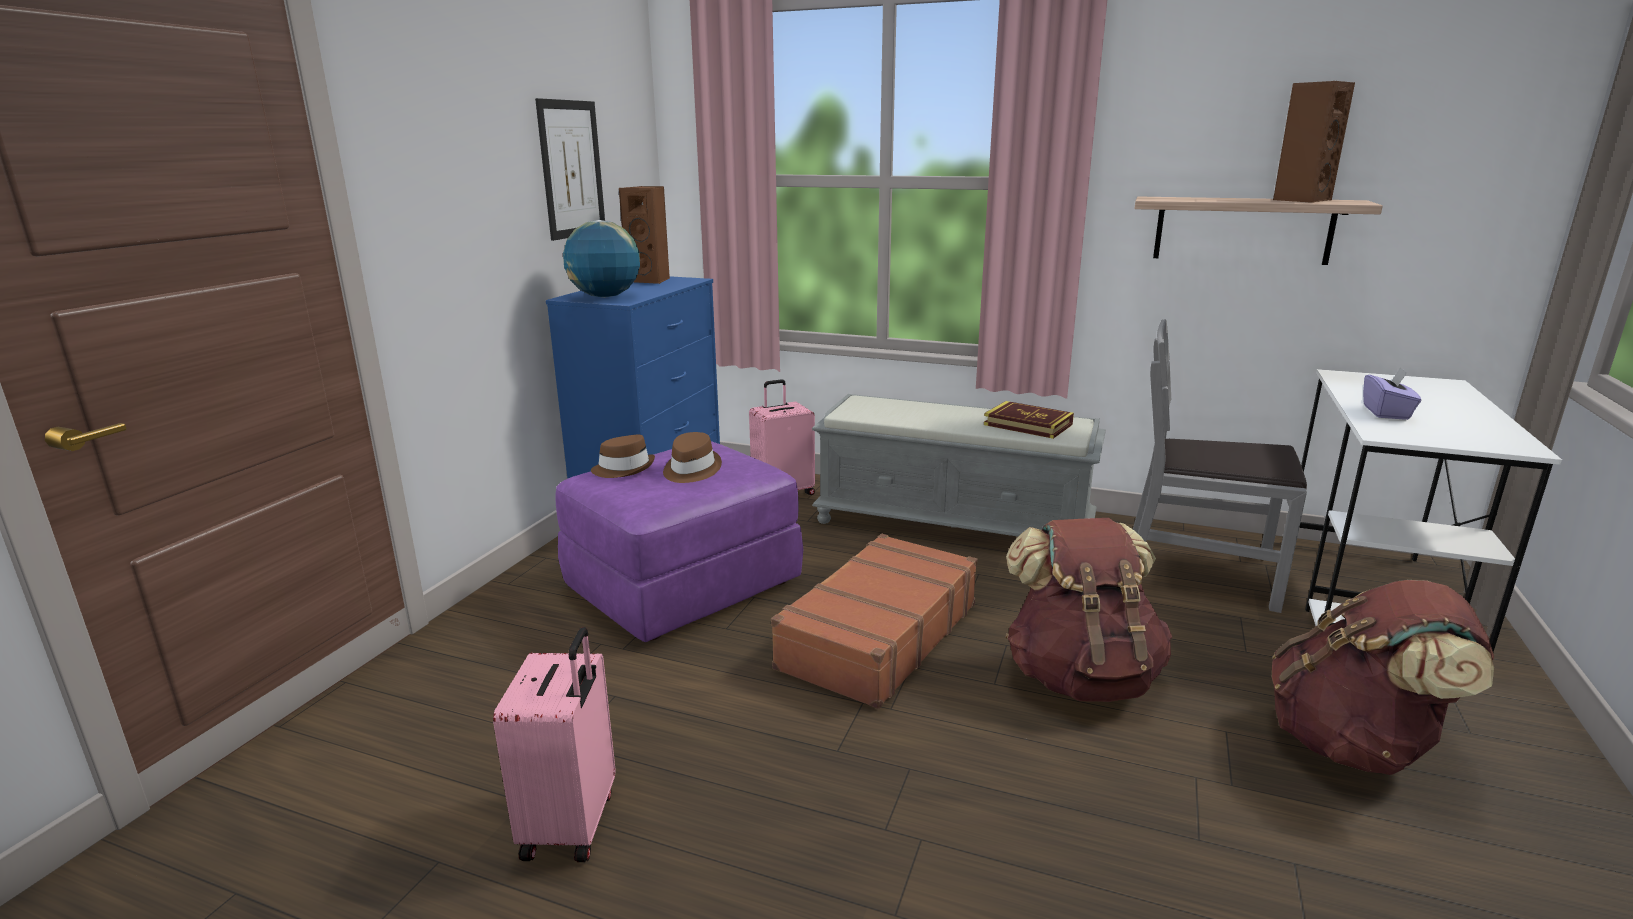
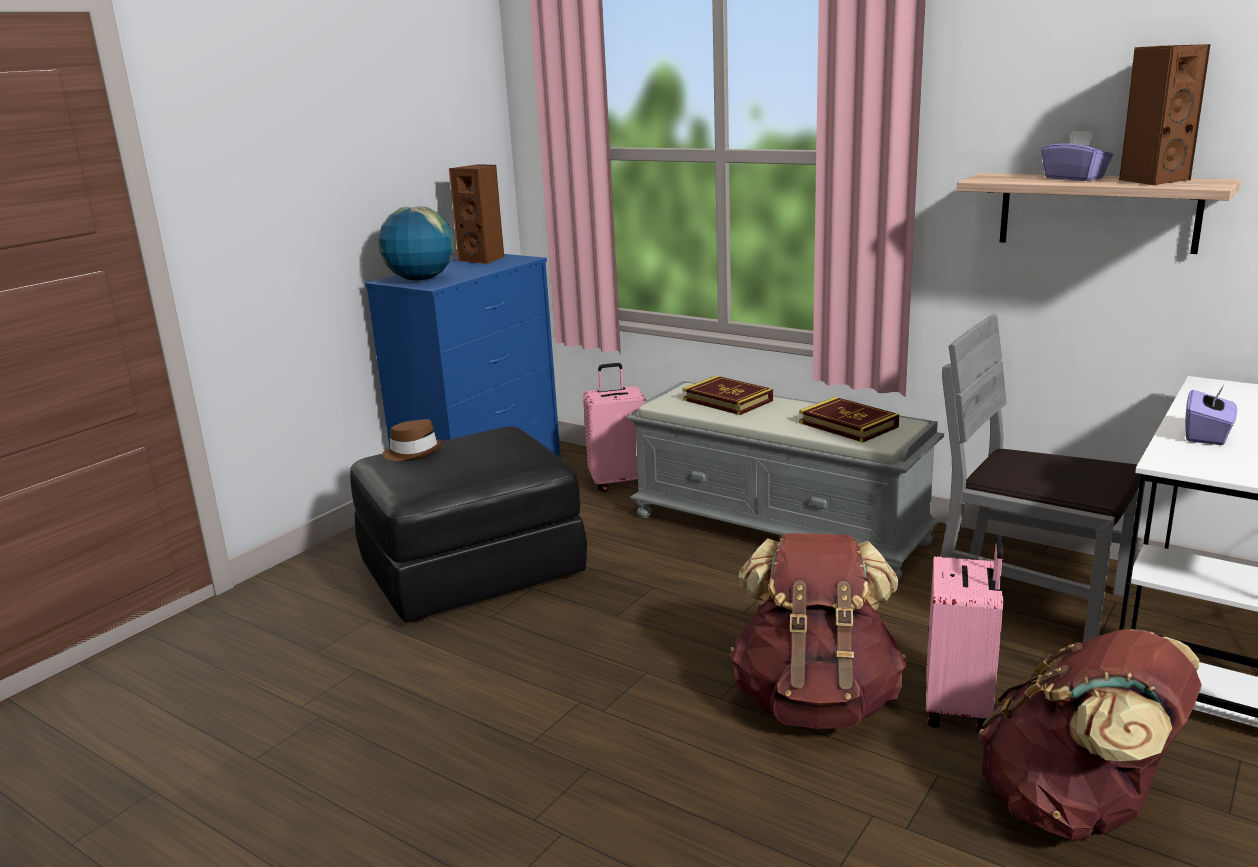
camera: 15 degrees right, 0 degrees up
pink suitcase [493,627,615,862] -> pink suitcase moved to [926,535,1004,732]
picture [535,98,605,241] -> none
purple ottoman [556,441,803,642] -> black ottoman [350,426,587,623]
brown hat [663,432,722,483] -> none
brown suitcase [771,534,978,709] -> none
none -> book [683,376,773,415]
none -> purple tissue box [1041,131,1113,181]

